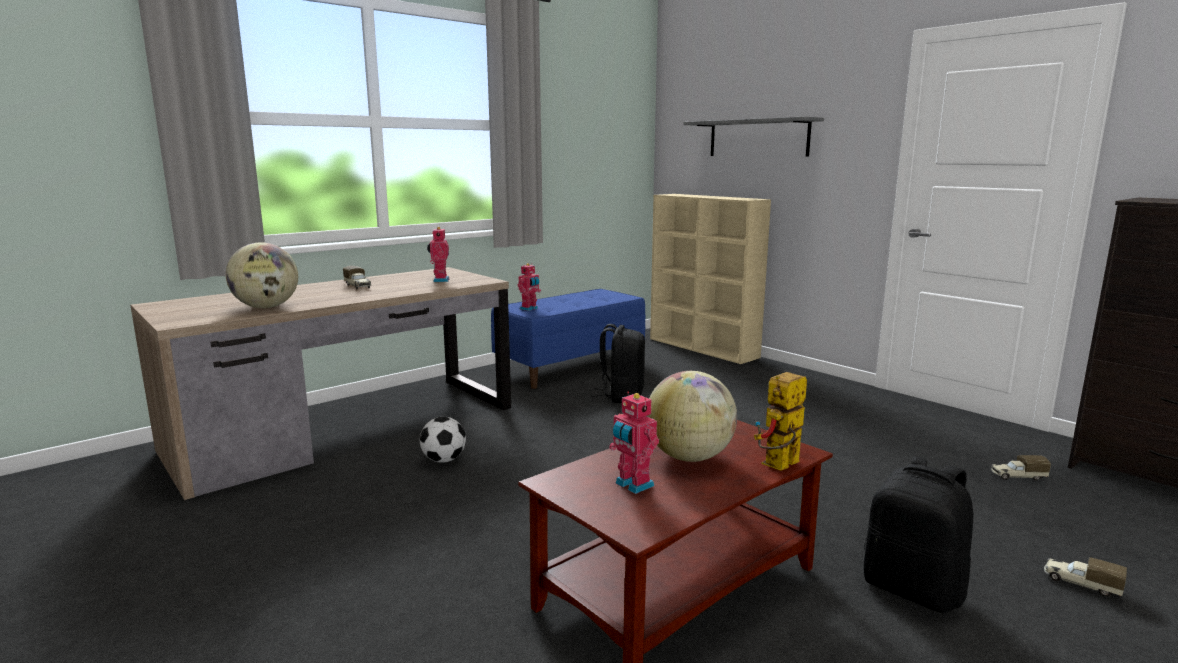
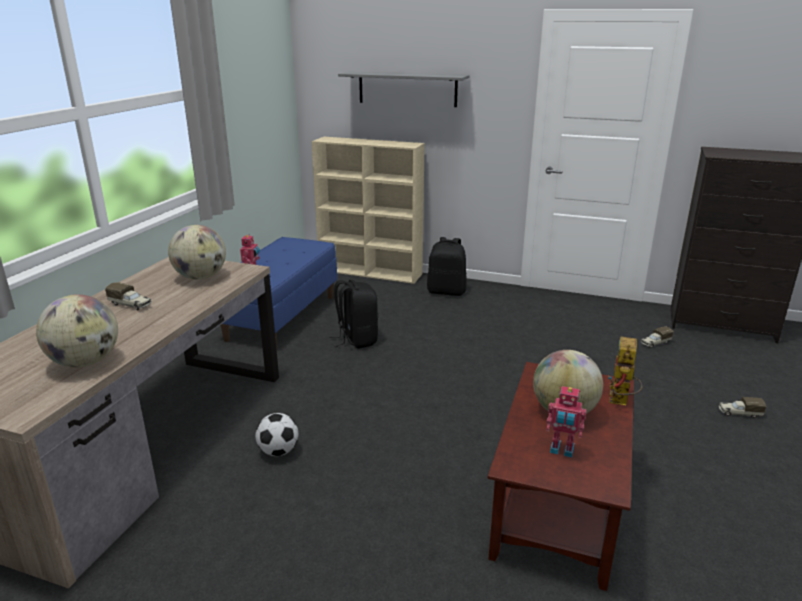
camera: 30 degrees left, 10 degrees up
toy robot [427,227,449,282] -> globe [168,225,226,280]
black backpack [864,456,973,613] -> black backpack moved to [427,237,467,296]

